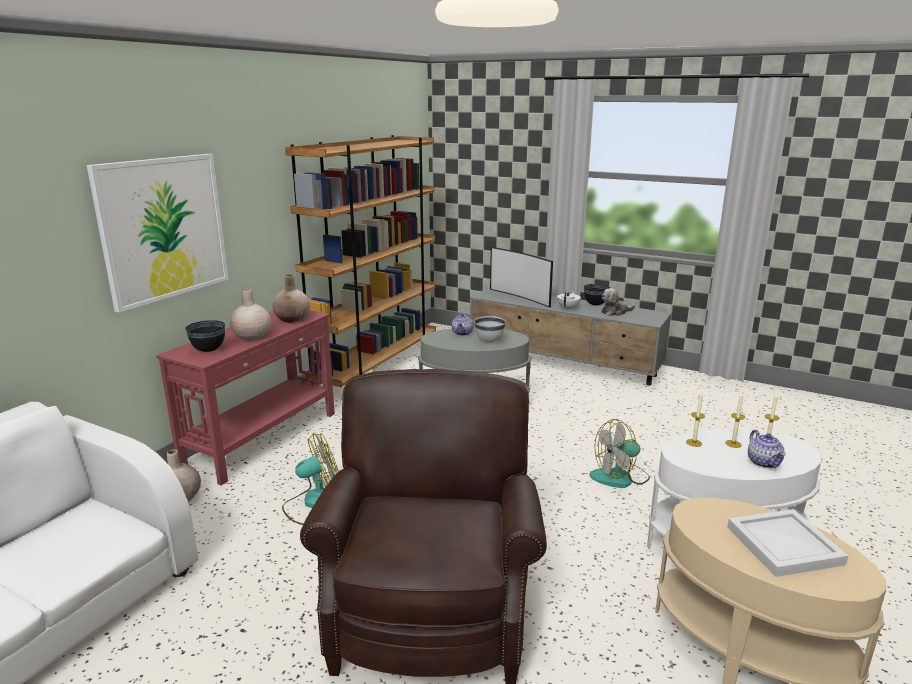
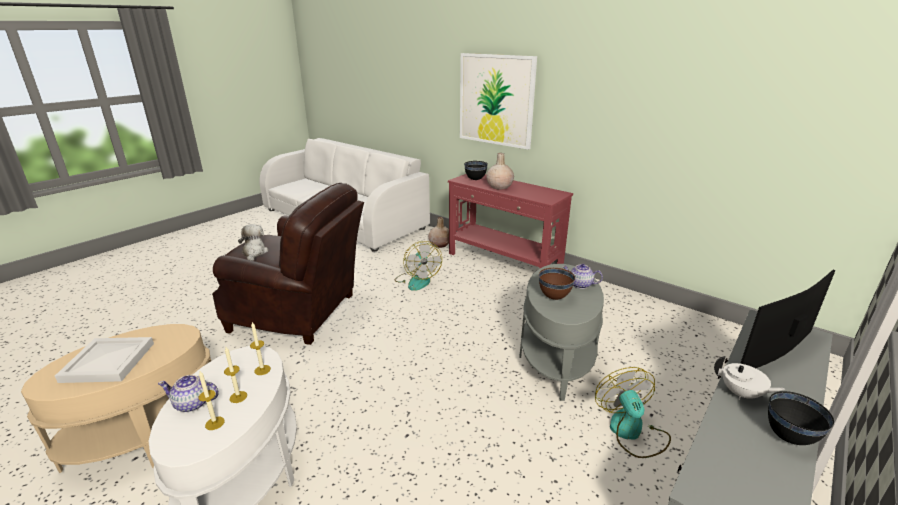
camera: 100 degrees right, 5 degrees up
beige vase [272,274,310,323] -> none
brown bookcase [285,135,436,387] -> none
white bowl [474,316,506,343] -> brown bowl [539,268,575,300]
fan [590,419,650,488] -> fan moved to [595,367,671,458]
plush toy [602,288,635,316] -> plush toy moved to [238,224,269,261]

